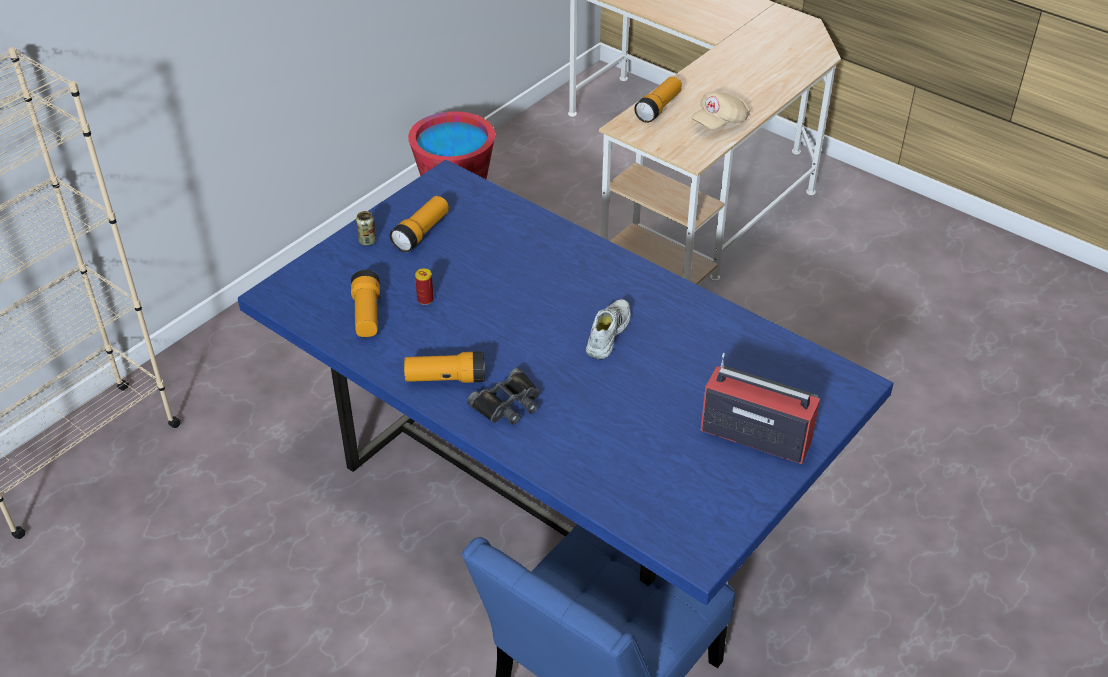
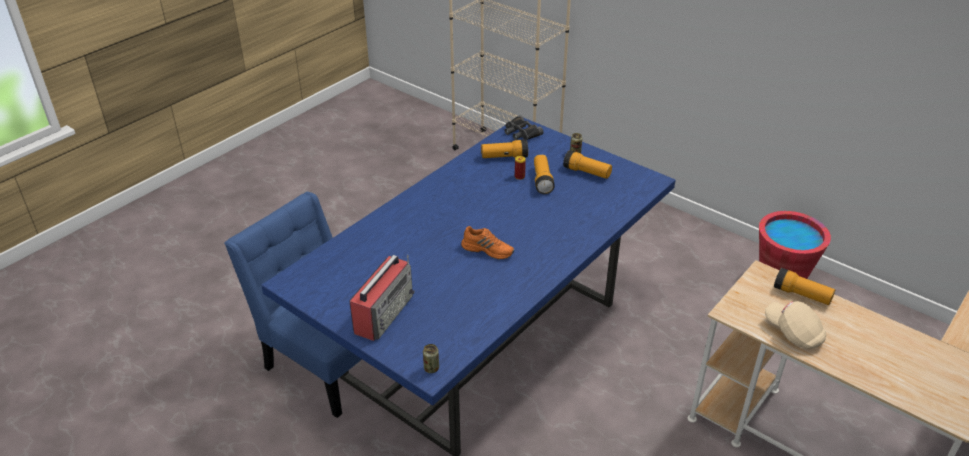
camera: 90 degrees right, 5 degrees down
flashlight [404,351,485,383] -> flashlight moved to [534,155,555,194]
black binoculars [467,368,540,425] -> black binoculars moved to [504,115,543,140]
white shoe [586,299,631,360] -> orange shoe [461,226,514,260]
none -> can [423,344,439,373]

